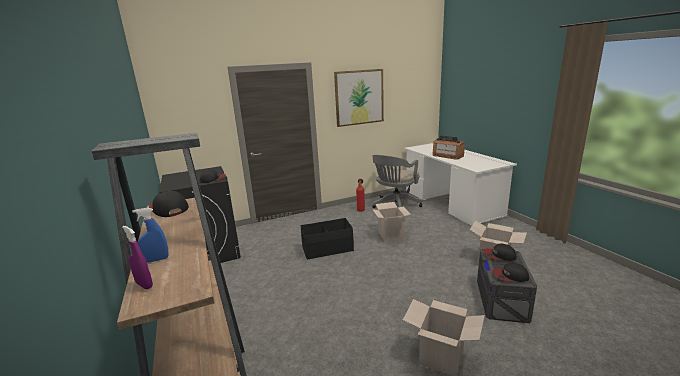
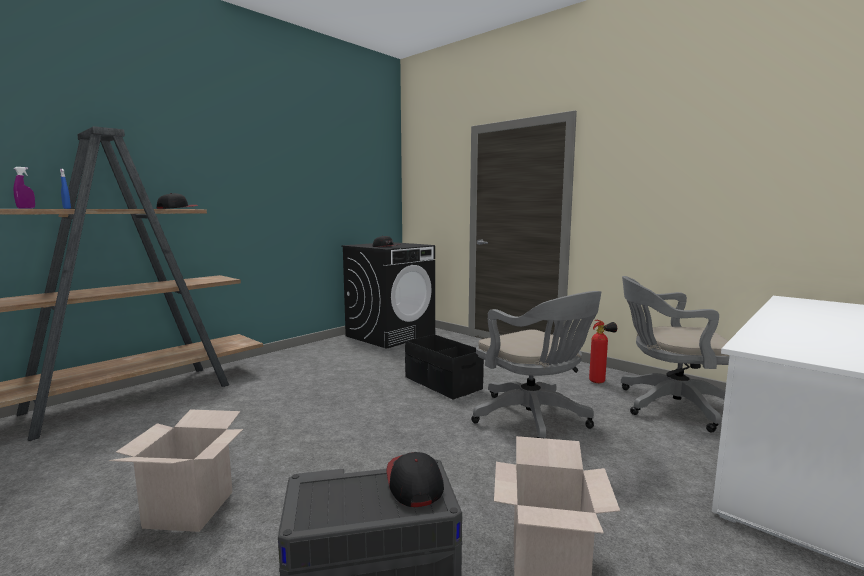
camera: 65 degrees right, 10 degrees down
picture [334,69,384,127] -> none
cardboard box [372,202,411,242] -> grey office chair [471,291,601,438]
radio [432,135,465,160] -> none
cap [493,263,529,282] -> none

